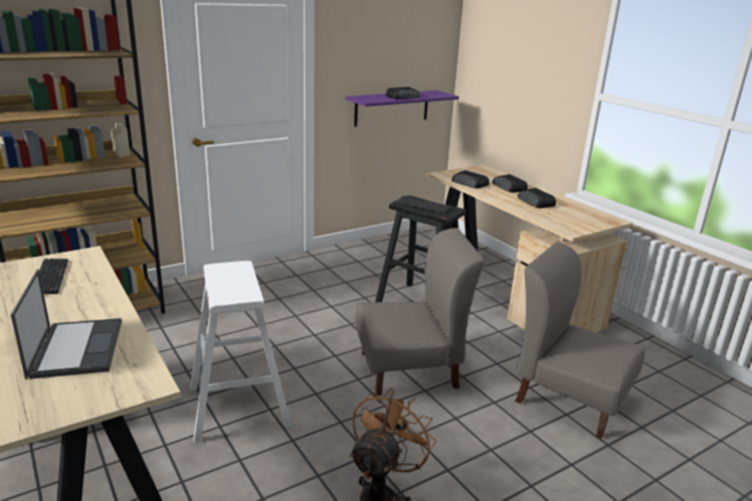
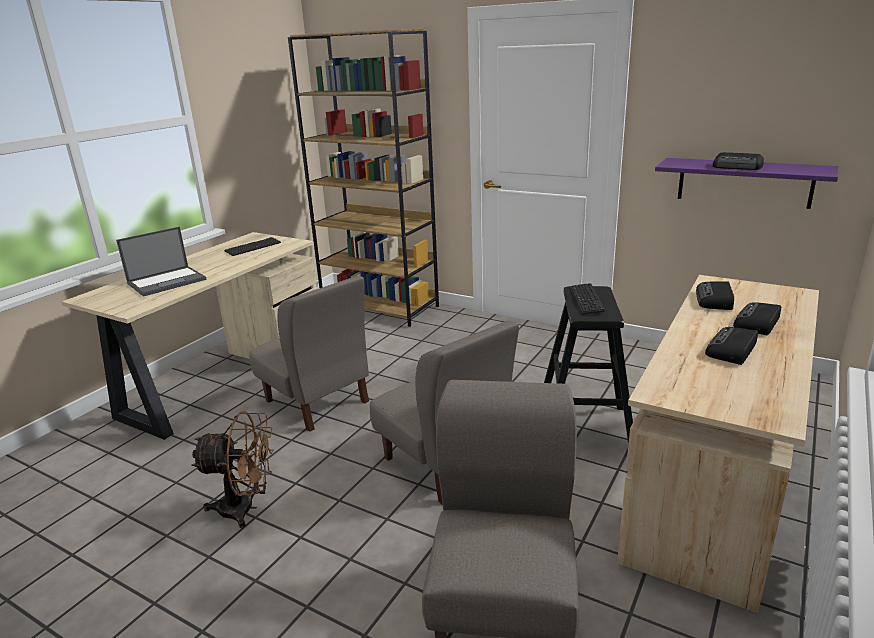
camera: 65 degrees right, 0 degrees up
white stool [190,261,292,443] -> grey chair [249,276,369,432]

